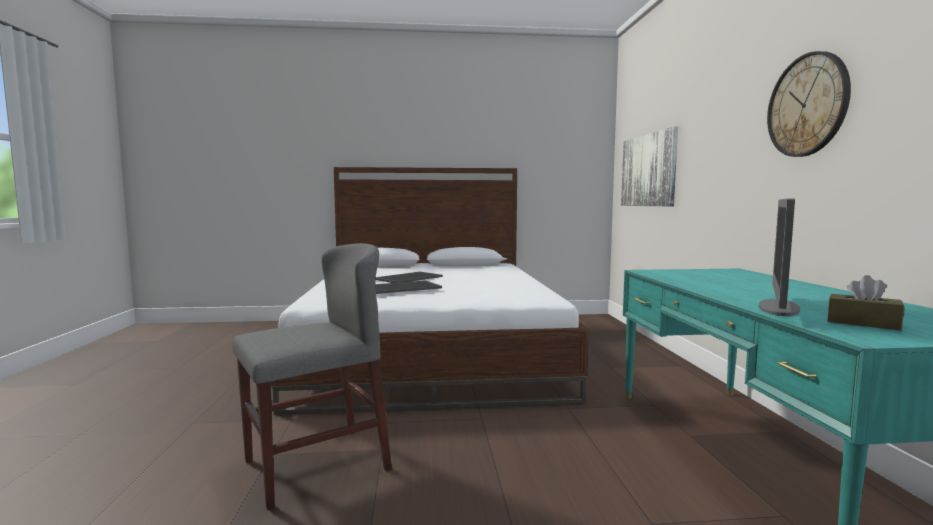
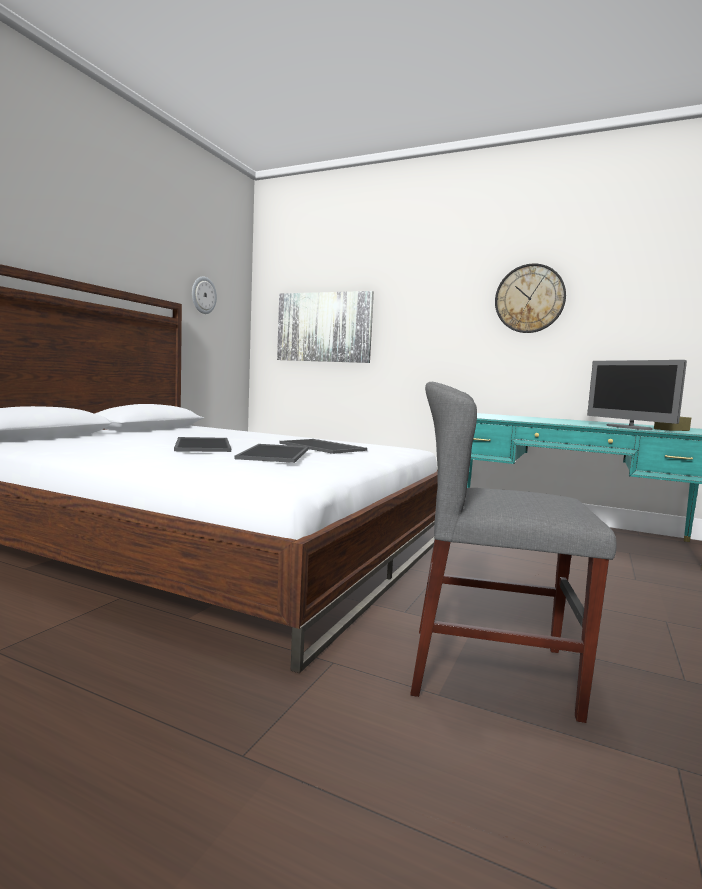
camera: 60 degrees left, 0 degrees up
grey chair [232,243,392,510] -> grey chair turned 75 degrees counterclockwise [410,382,617,723]
none -> wall clock [192,277,217,314]
none -> tray [279,439,367,454]

